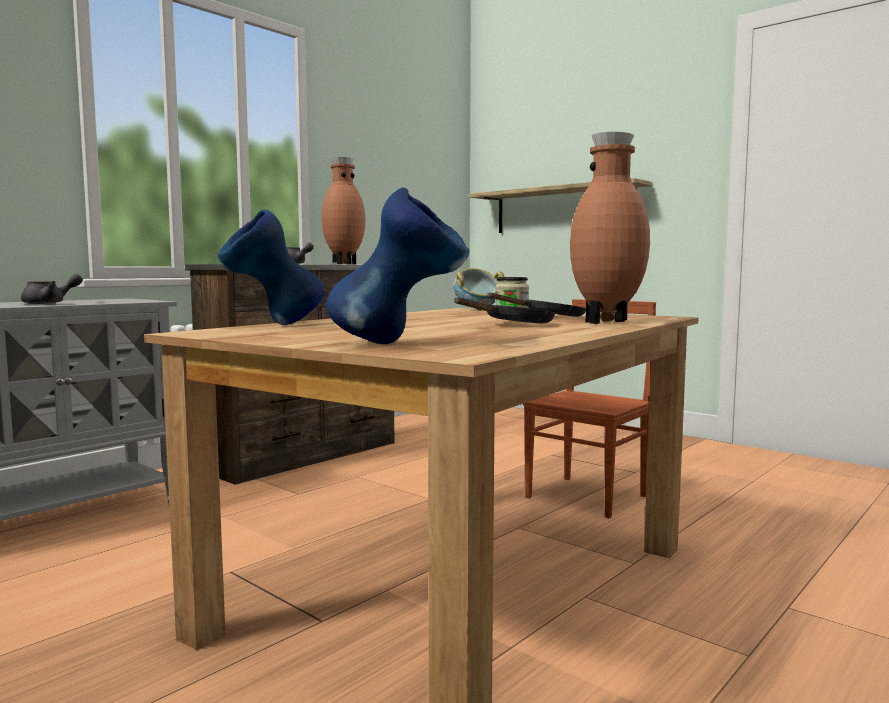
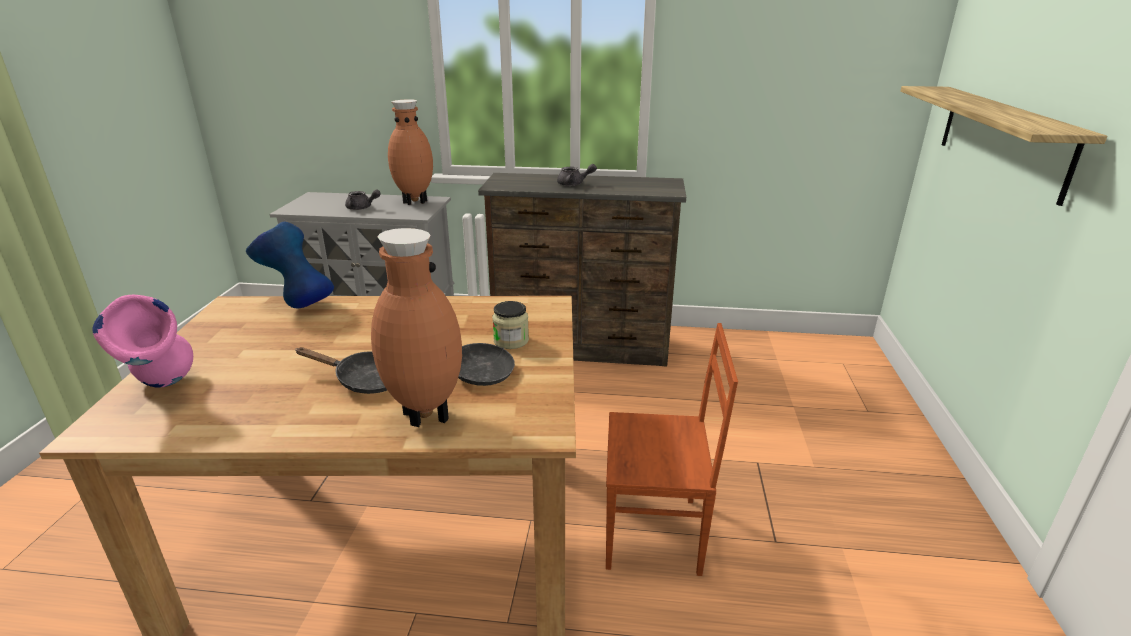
camera: 55 degrees right, 20 degrees up
brown vase [322,157,365,264] -> brown vase moved to [388,99,433,205]
blue vase [326,187,469,344] -> pink vase [93,295,193,388]
bowl [453,268,504,311] -> none

